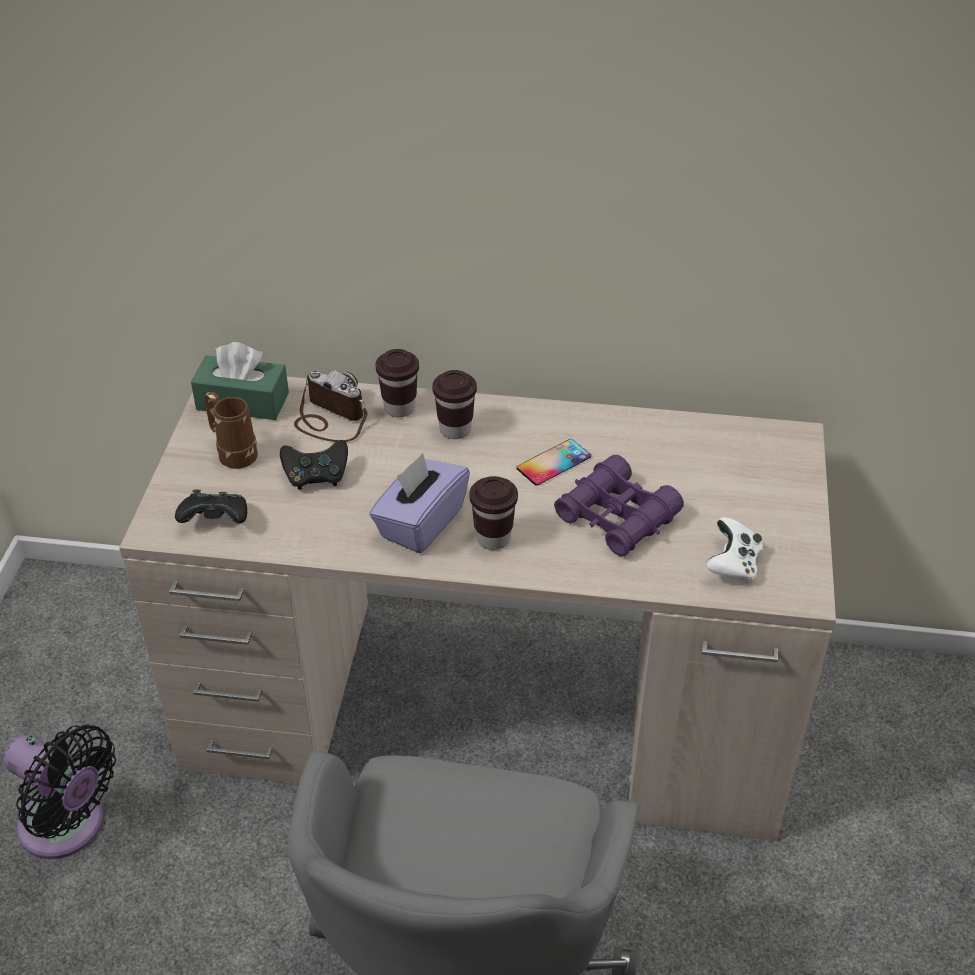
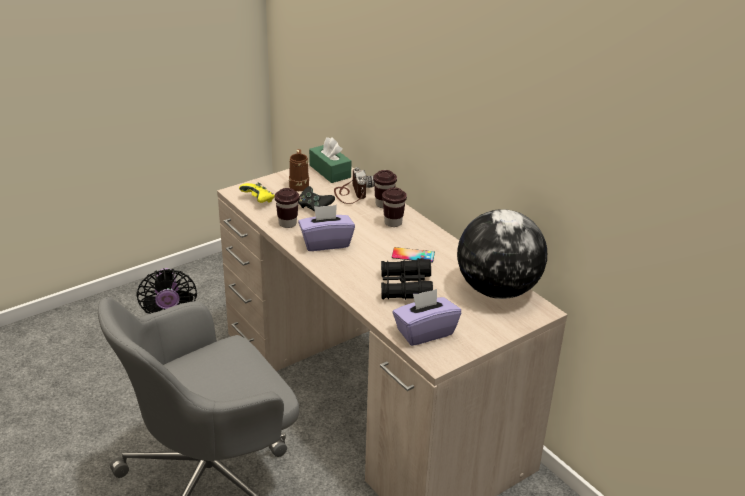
camera: 45 degrees right, 10 degrees down
black game controller [175,489,247,524] -> yellow game controller [239,183,275,203]
brown cup [470,476,518,550] -> brown cup moved to [275,188,299,228]
purple binoculars [554,455,684,557] -> black binoculars [381,258,433,300]
white game controller [705,517,763,583] -> purple tissue box [393,289,461,346]
none -> globe [457,209,547,299]

